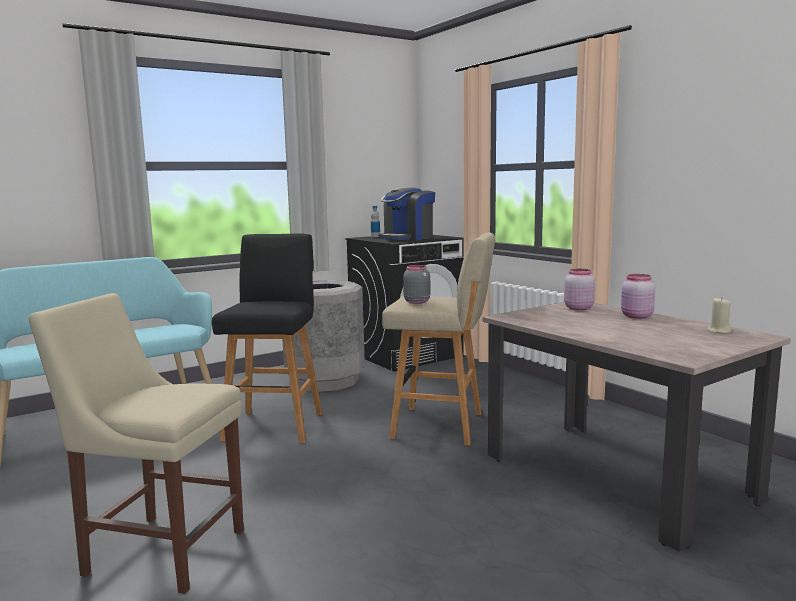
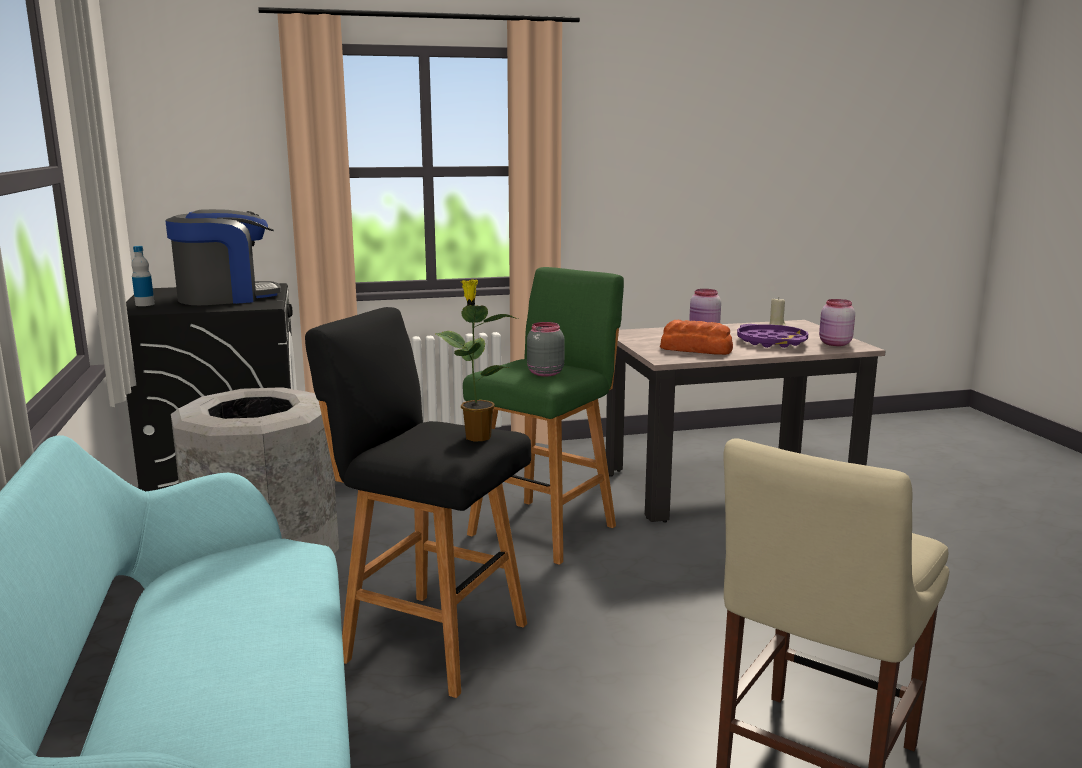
camera: 70 degrees left, 5 degrees up
coffee machine [378,188,435,241] -> coffee machine turned 90 degrees counterclockwise [165,209,281,305]
beige stool [382,232,495,446] -> green stool [463,267,624,565]
pink jar [564,269,595,310] -> pink jar moved to [819,299,855,346]
none -> potted plant [436,279,518,441]
none -> bread [660,320,733,355]
none -> purple tray [737,324,808,348]

